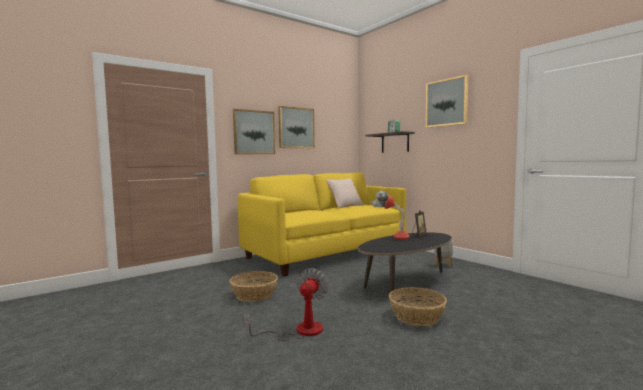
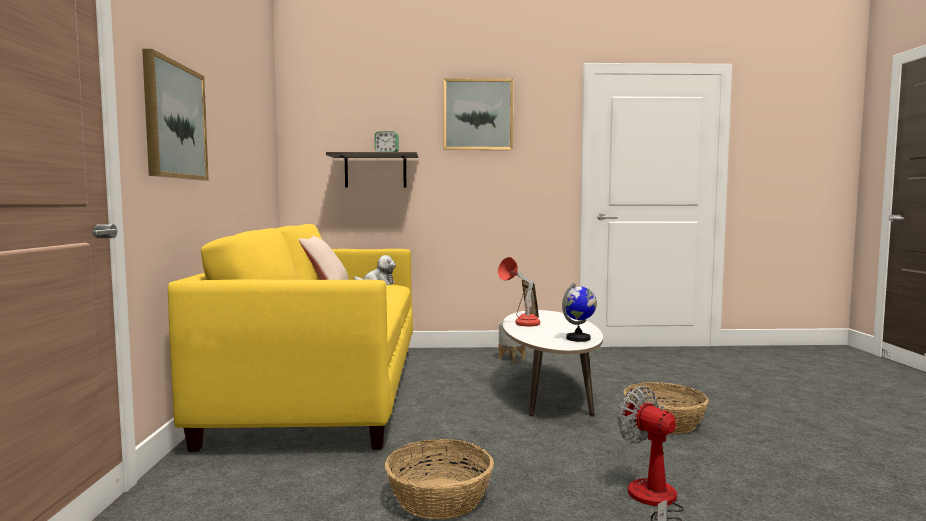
camera: 55 degrees left, 0 degrees up
picture [278,106,315,148] -> none
black coffee table [358,232,452,298] -> white coffee table [502,310,603,416]
none -> globe [562,283,597,342]

